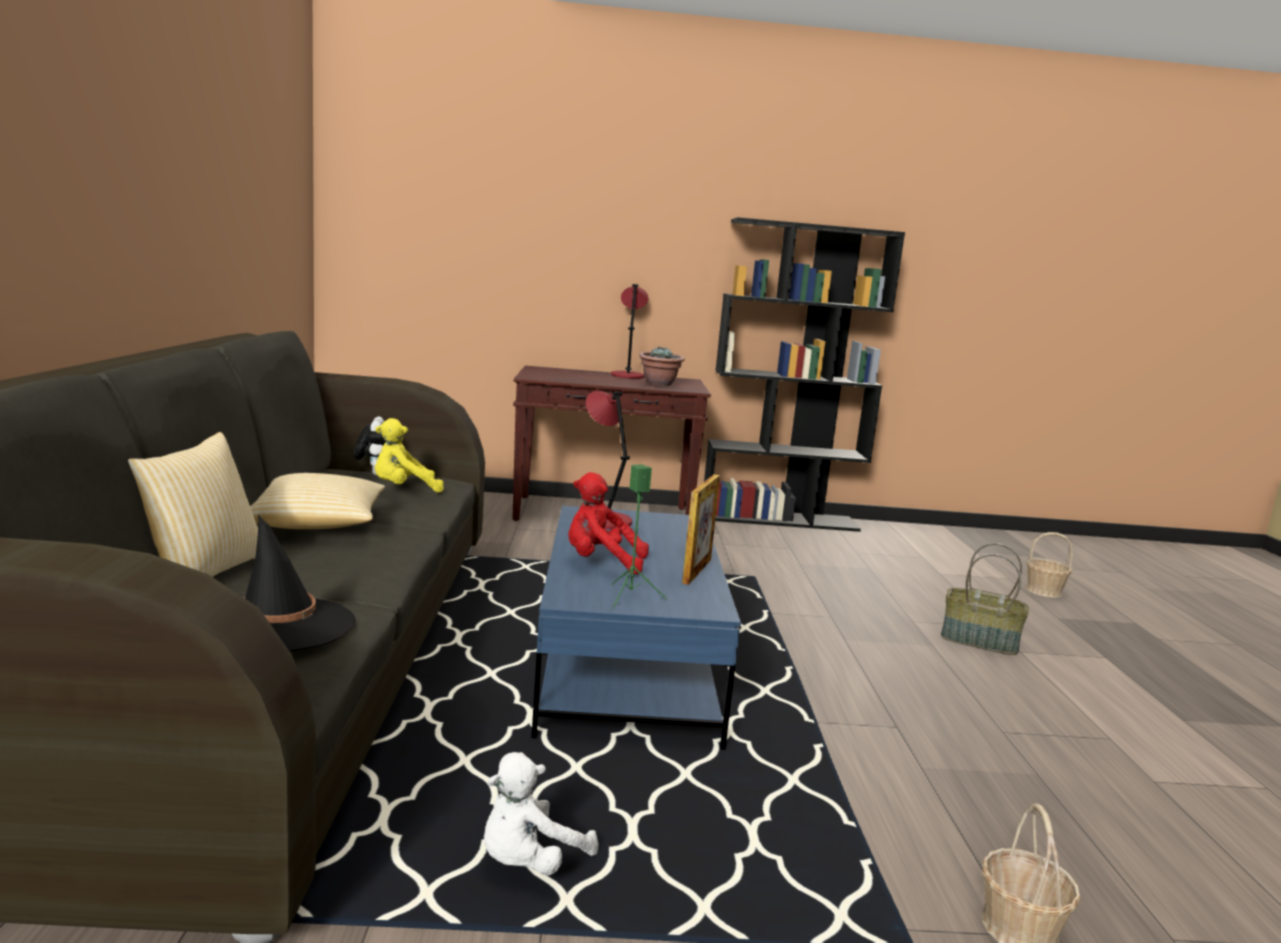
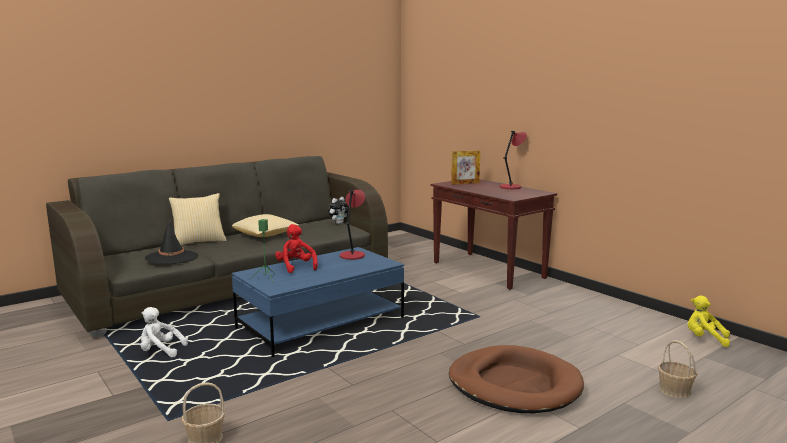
camera: 55 degrees right, 0 degrees up
yellow plush toy [375,418,444,493] -> yellow plush toy moved to [688,296,730,347]
potted plant [639,347,685,386] -> none
picture frame [682,474,720,585] -> picture frame moved to [451,150,480,185]
black bookcase [704,217,905,532] -> none
basket [941,543,1029,655] -> brown dog bed [449,345,584,413]

